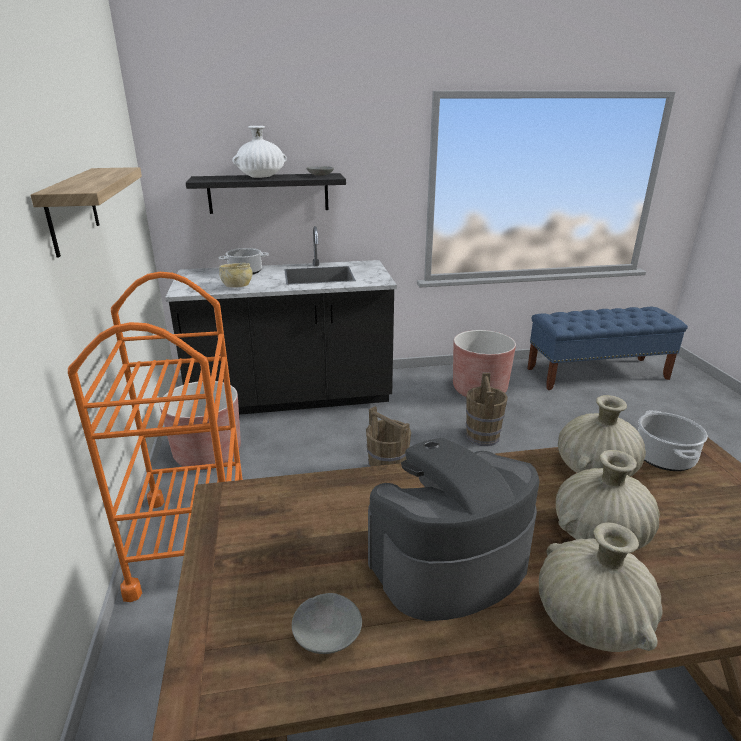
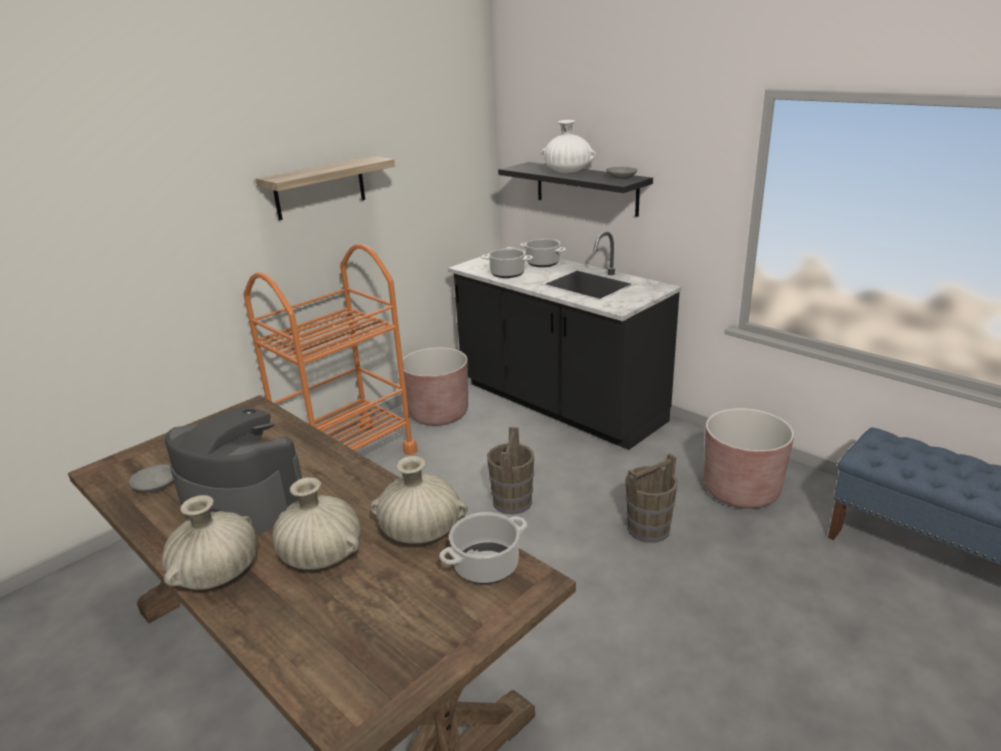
camera: 55 degrees right, 0 degrees up
beige bowl [219,263,253,288] -> cooking pot [481,248,533,278]

